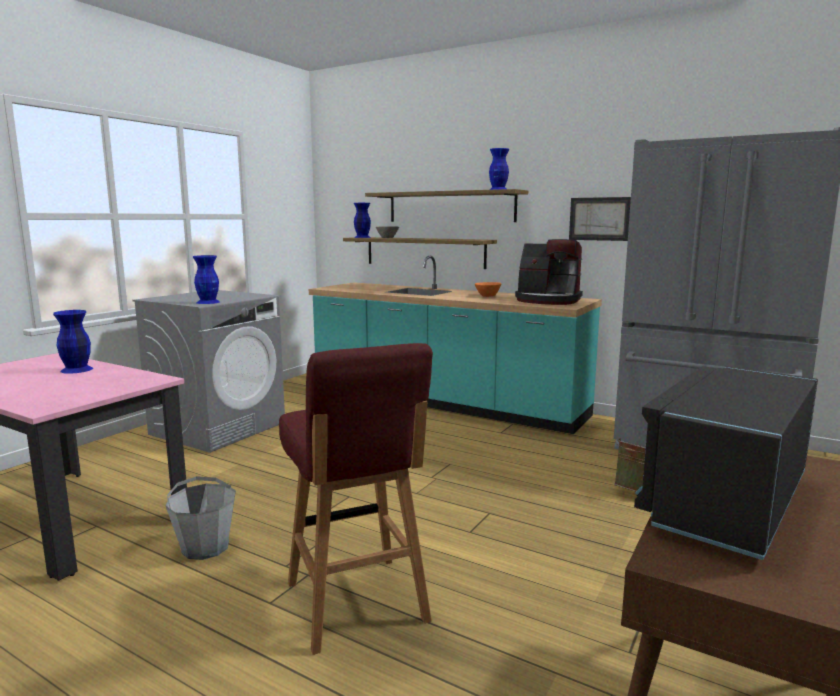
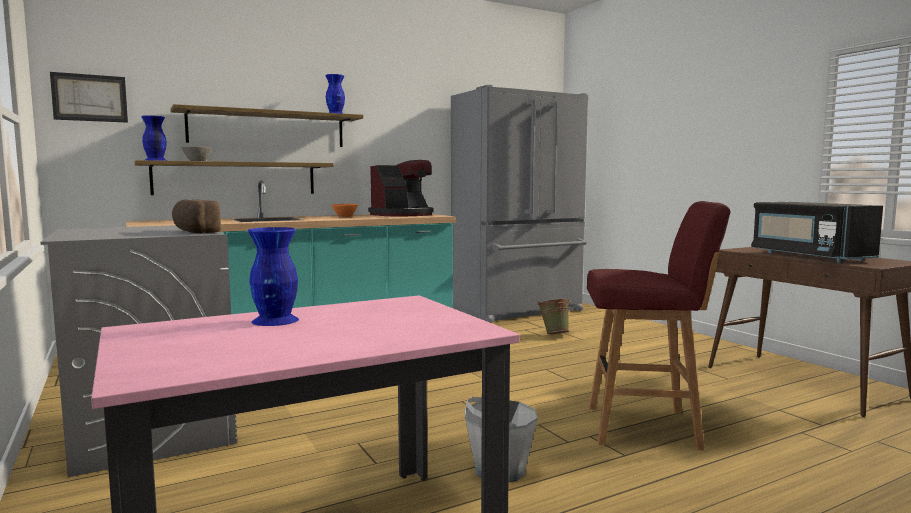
camera: 60 degrees left, 5 degrees down
blue vase [193,255,220,304] -> bread [172,199,221,233]
picture [569,197,631,241] -> picture moved to [50,72,128,123]

